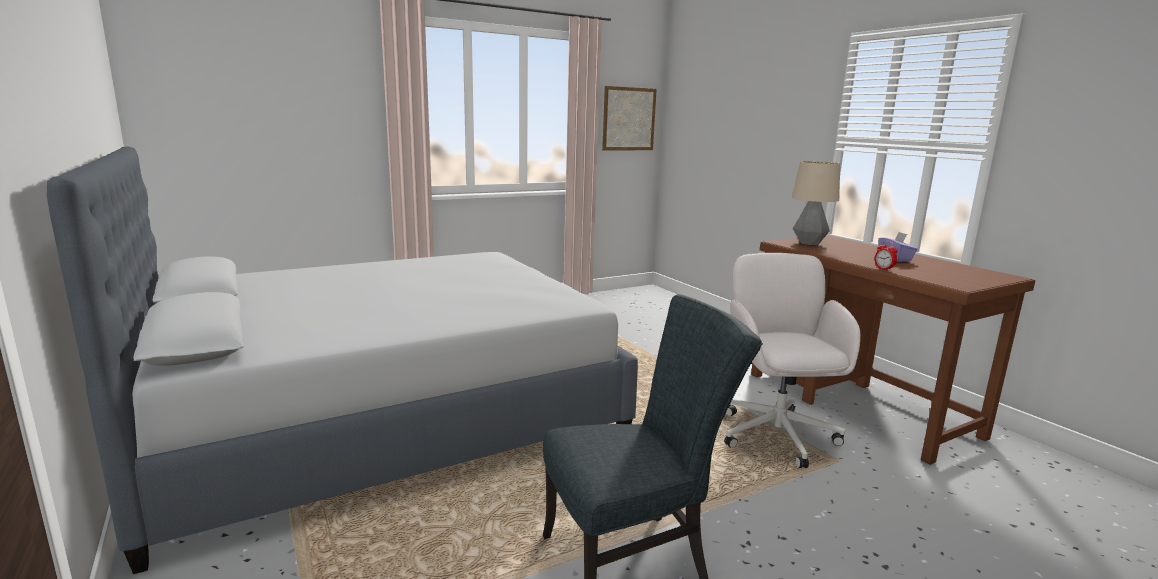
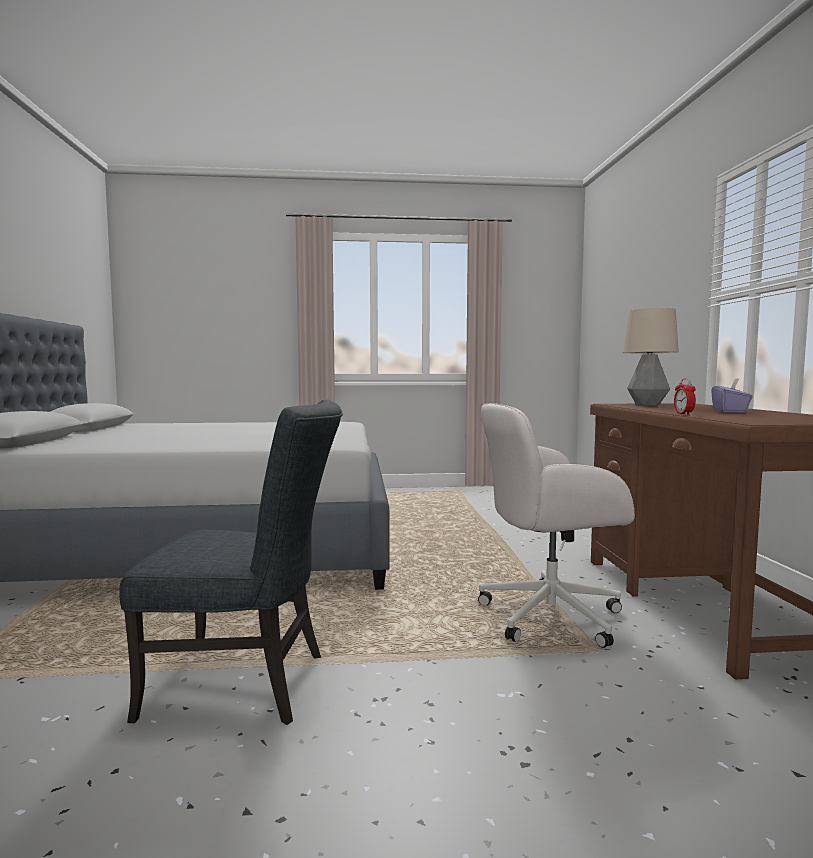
camera: 25 degrees right, 10 degrees down
picture [602,86,657,150] -> none
white office chair [724,253,861,468] -> white office chair turned 120 degrees counterclockwise [478,403,635,648]

